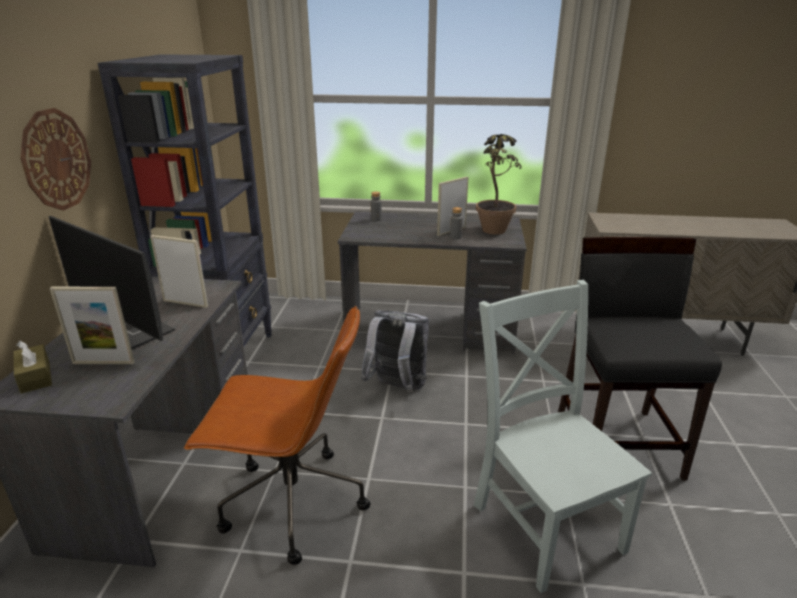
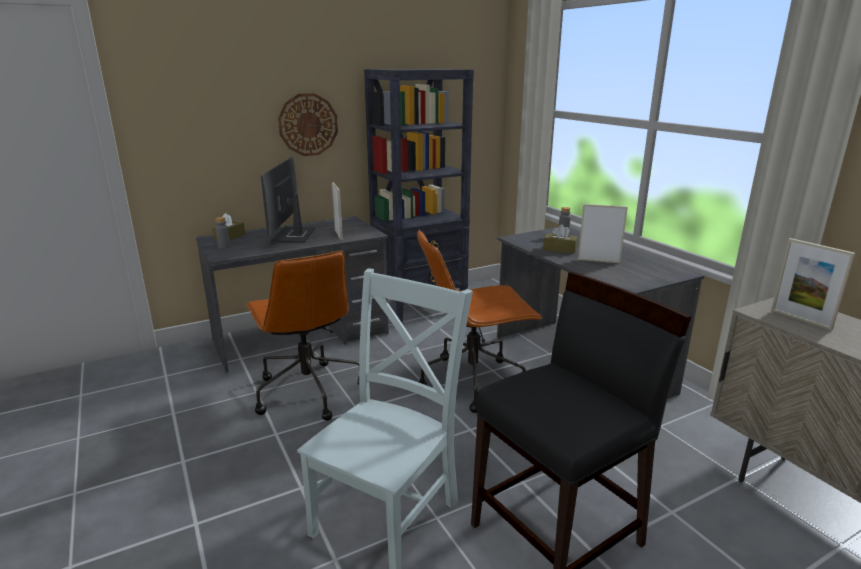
camera: 55 degrees right, 5 degrees down
picture frame [50,287,134,364] -> picture frame moved to [771,238,855,330]
grey backpack [361,311,429,392] -> brown office chair [417,230,543,413]
grey bottle [450,207,463,240] -> grey bottle moved to [215,217,230,249]
potted plant [476,134,522,234] -> none
none -> brown tissue box [543,224,578,254]

